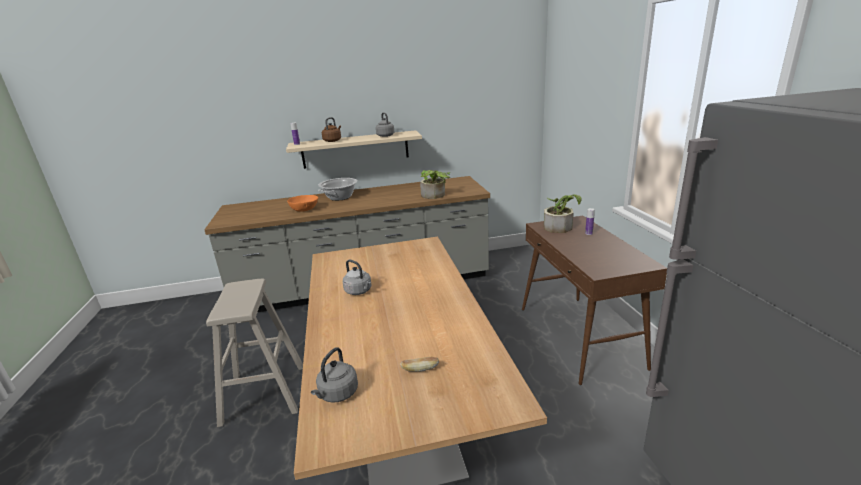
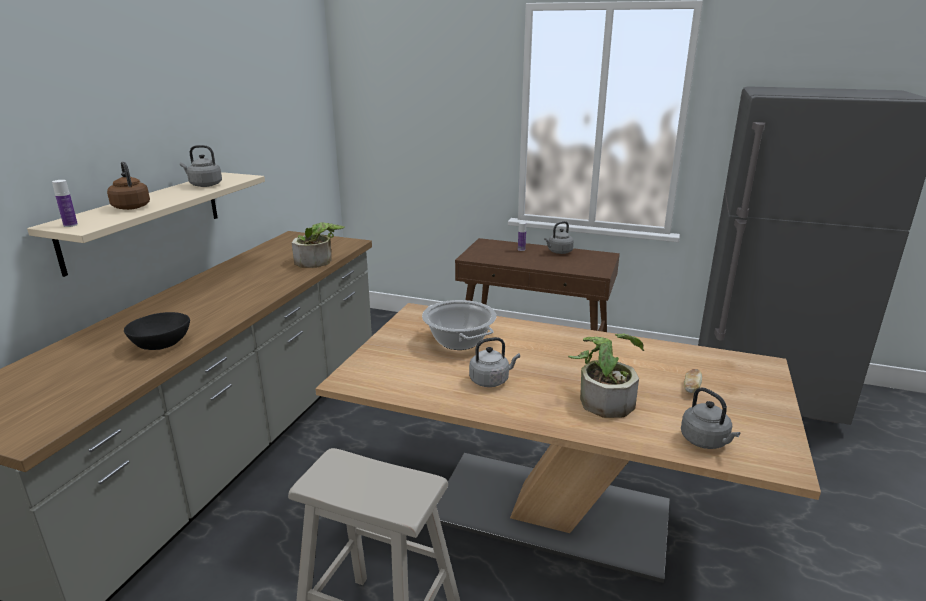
camera: 60 degrees left, 0 degrees up
orange bowl [287,195,318,212] -> black bowl [124,312,190,350]
cooking pot [318,178,357,201] -> cooking pot moved to [422,300,497,350]
potted plant [544,194,581,233] -> potted plant moved to [568,334,644,418]
none -> grey kettle [544,221,574,254]

